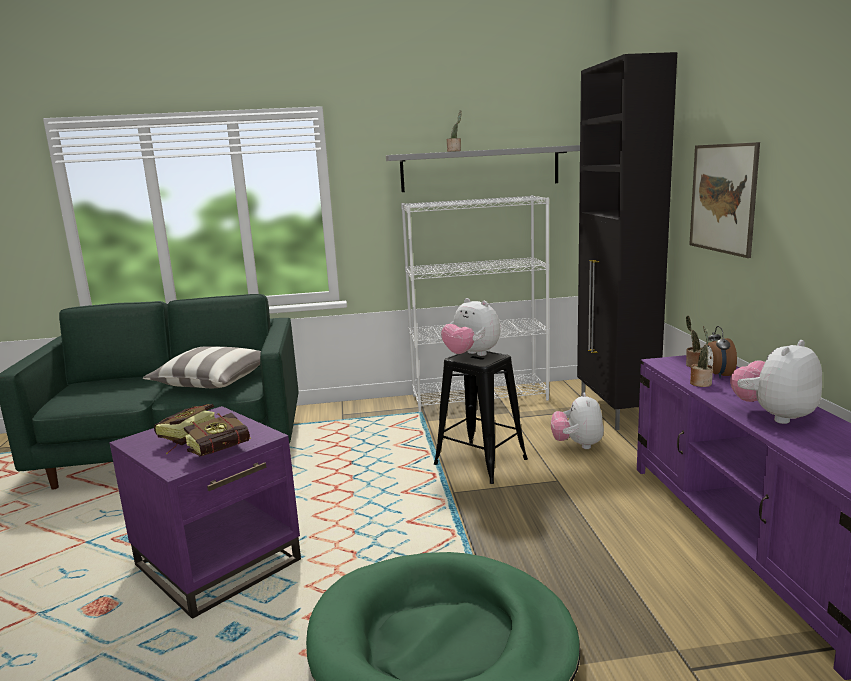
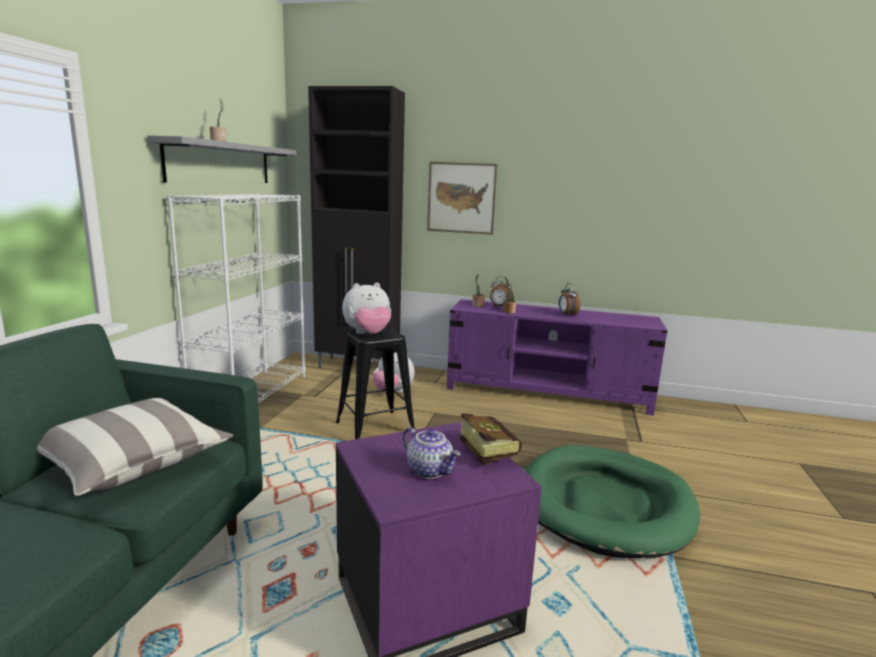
camera: 70 degrees left, 0 degrees up
book [154,404,217,454] -> teapot [403,427,461,479]
plush toy [730,340,822,424] -> alarm clock [559,283,581,316]

